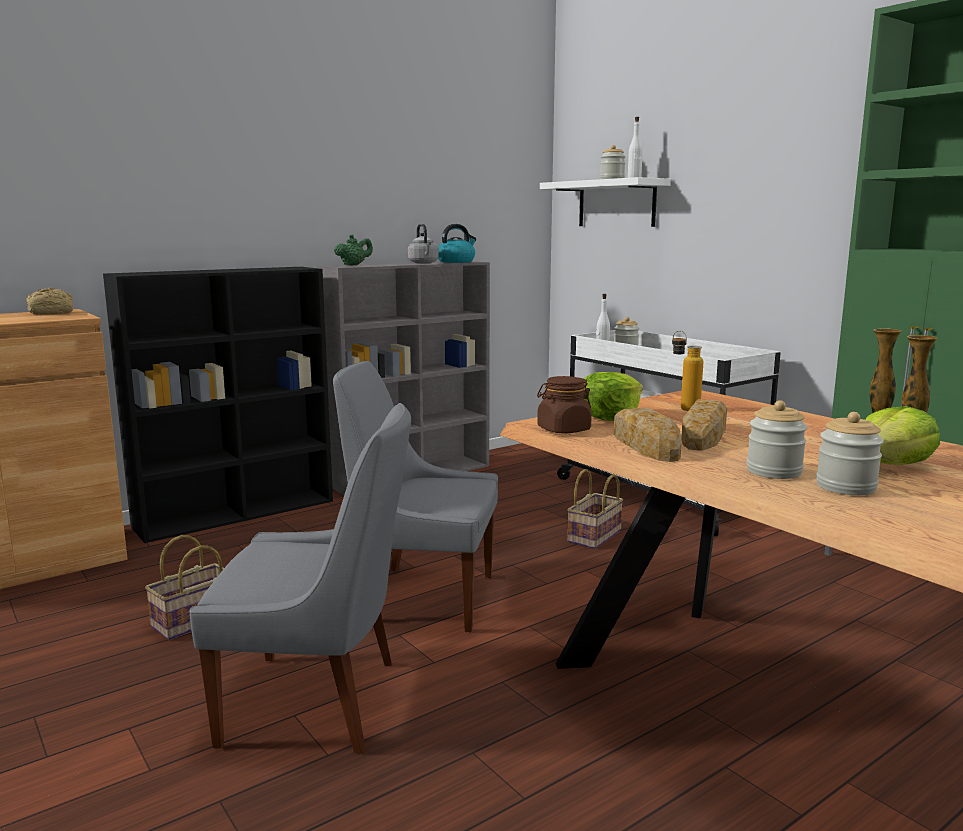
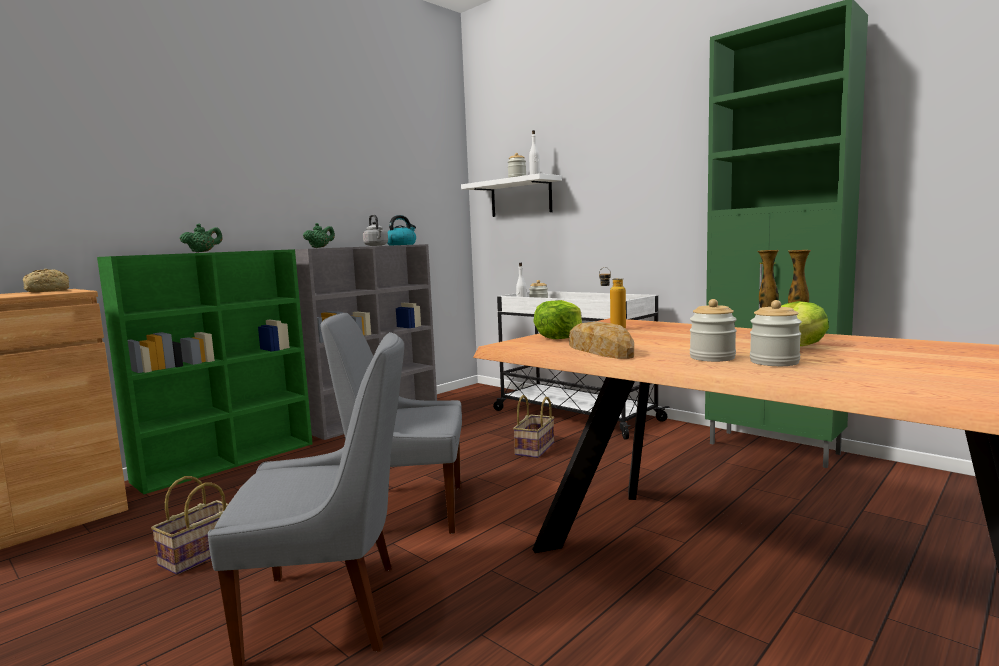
camera: 10 degrees left, 5 degrees down
black bookcase [103,267,333,543] -> green bookcase [97,249,313,495]
brown jar [537,376,592,433] -> none
bread [681,399,727,451] -> none
none -> green teapot [180,224,223,253]

